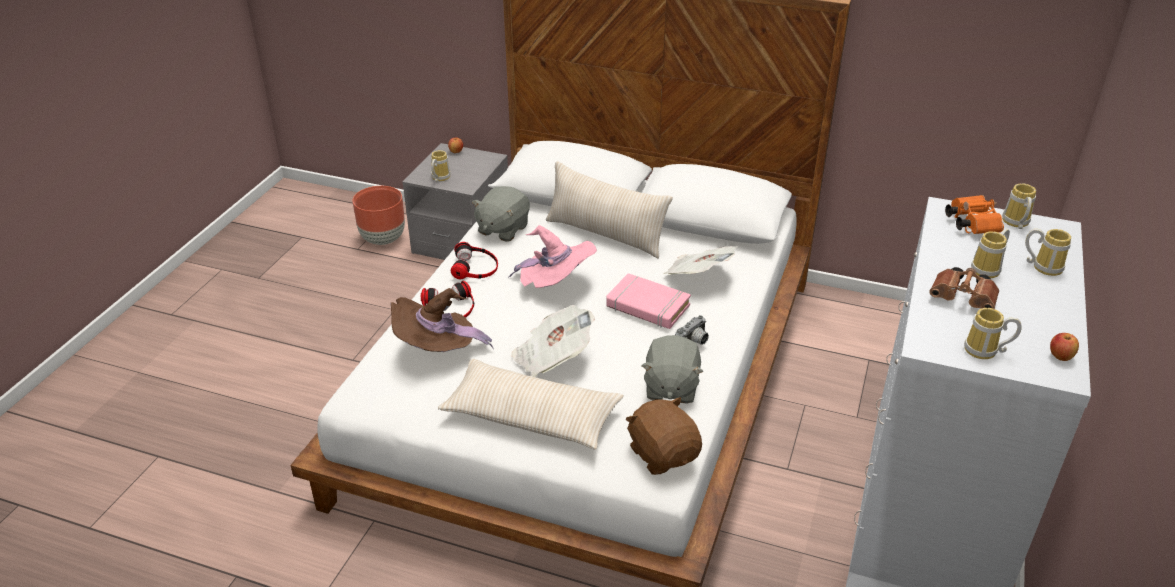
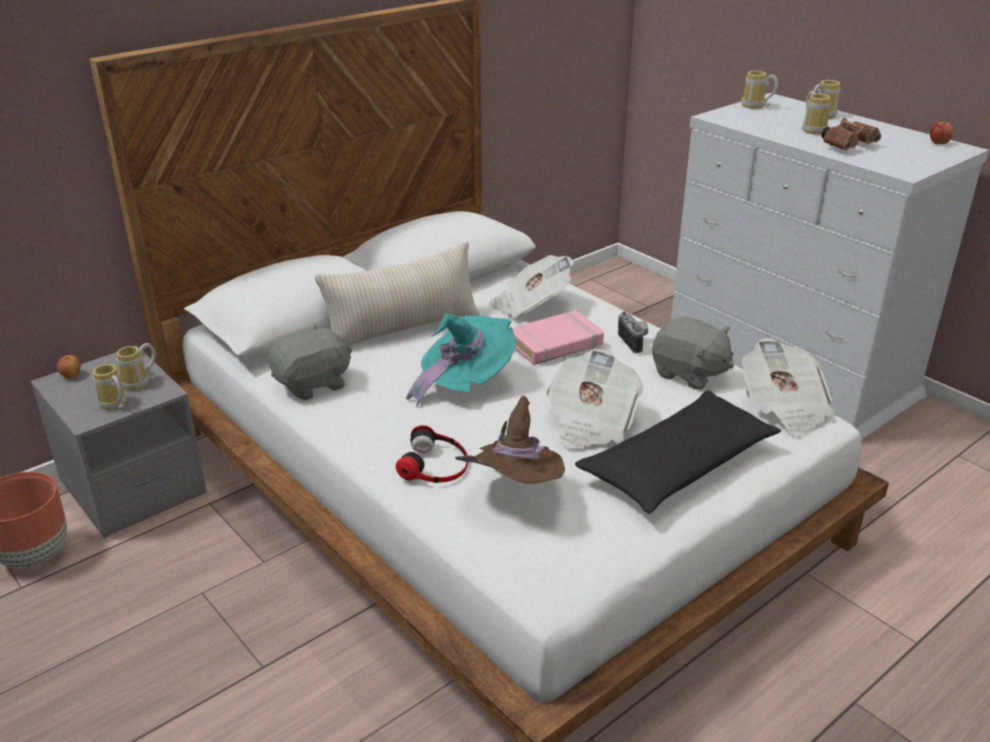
camera: 60 degrees left, 5 degrees down
beige pillow [438,359,624,450] -> black pillow [575,390,781,514]
headphones [451,242,498,280] -> none
grey plush toy [472,186,530,242] -> grey plush toy turned 90 degrees counterclockwise [268,323,352,400]
pink hat [508,225,597,288] -> turquoise hat [406,314,516,407]
brown plush toy [625,397,702,475] -> newspaper [742,338,834,437]
orange binoculars [945,195,1004,234] -> none
mug [964,308,1022,359] -> mug moved to [116,343,156,391]

